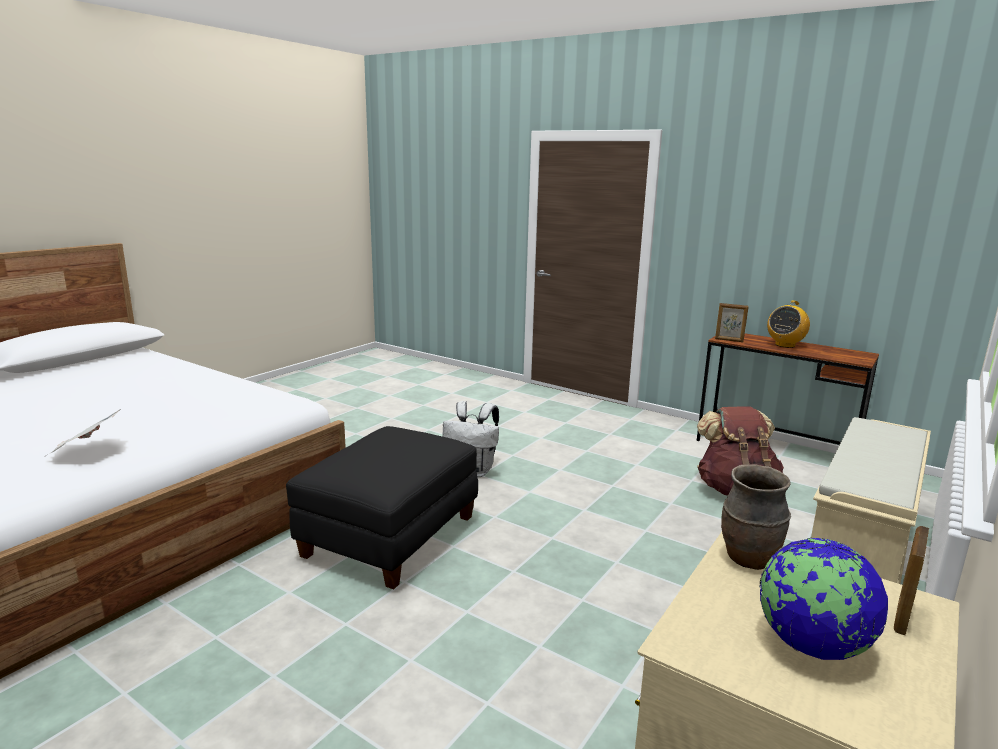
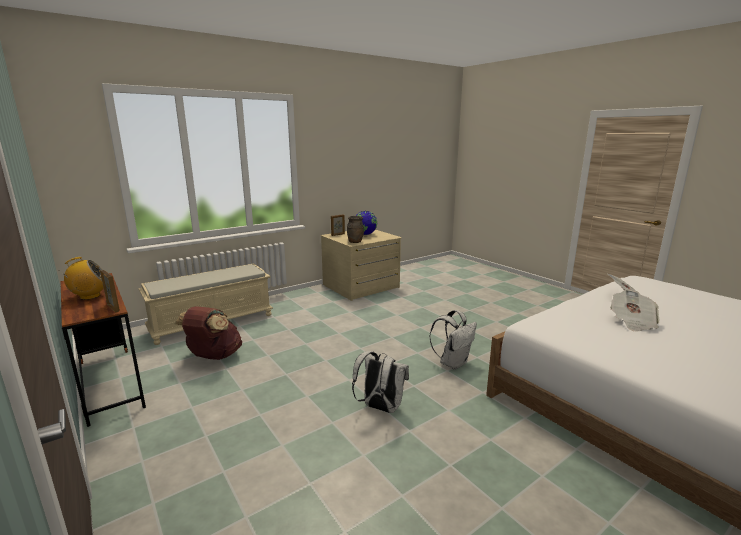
camera: 160 degrees left, 0 degrees up
black ottoman [286,426,478,589] -> white backpack [429,310,477,370]
none -> newspaper [610,290,659,331]

